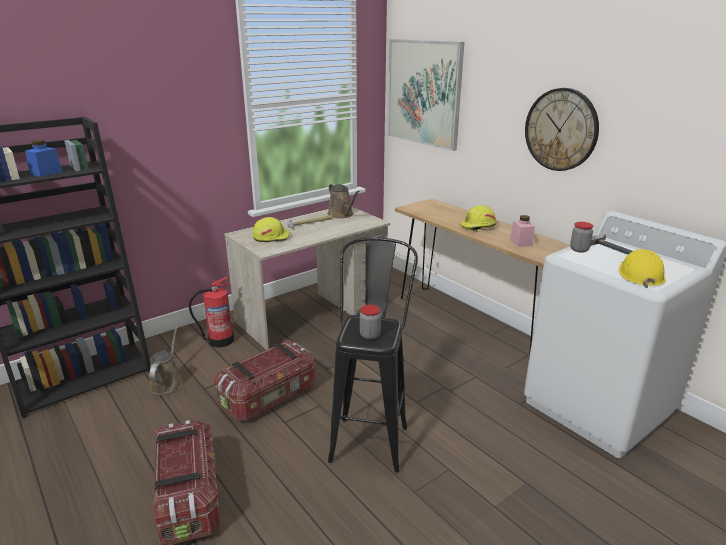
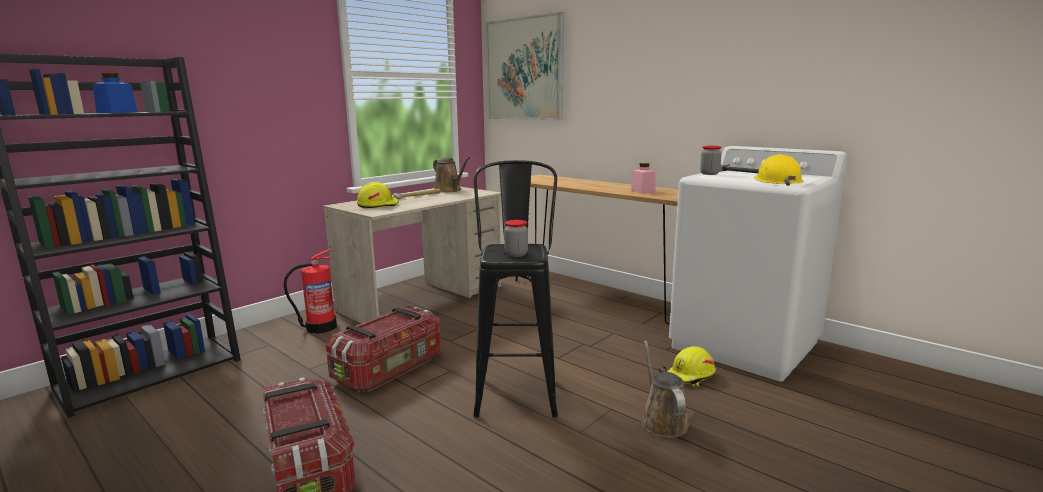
camera: 10 degrees left, 10 degrees down
brown watering can [149,326,183,395] -> brown watering can moved to [641,341,689,438]
yellow hard hat [460,205,496,232] -> yellow hard hat moved to [668,346,716,387]
wall clock [525,88,599,171] -> none

